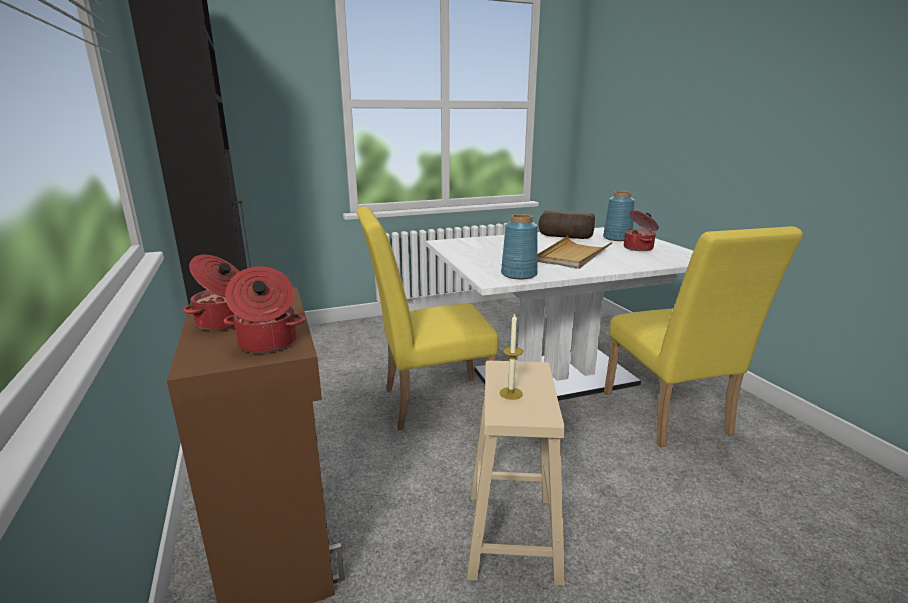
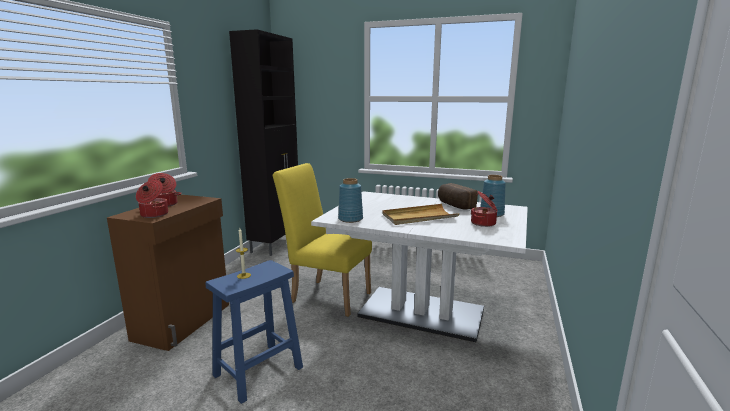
camera: 40 degrees right, 5 degrees down
beige stool [467,361,565,586] -> blue stool [205,260,303,404]
yellow chair [604,226,803,447] -> none

